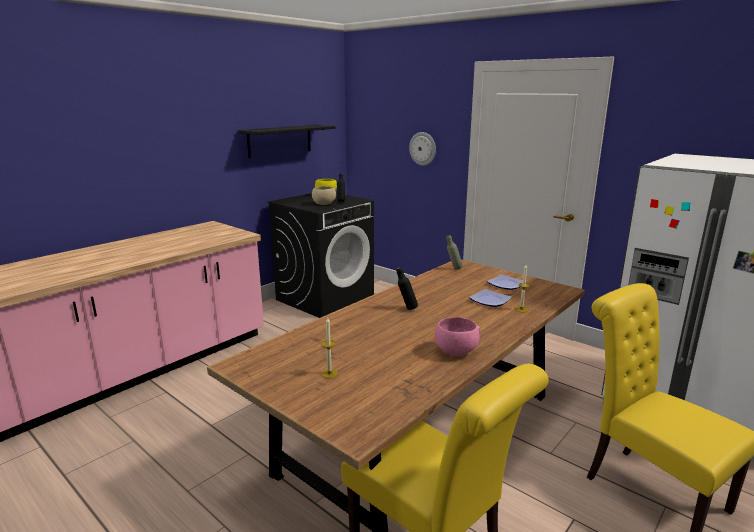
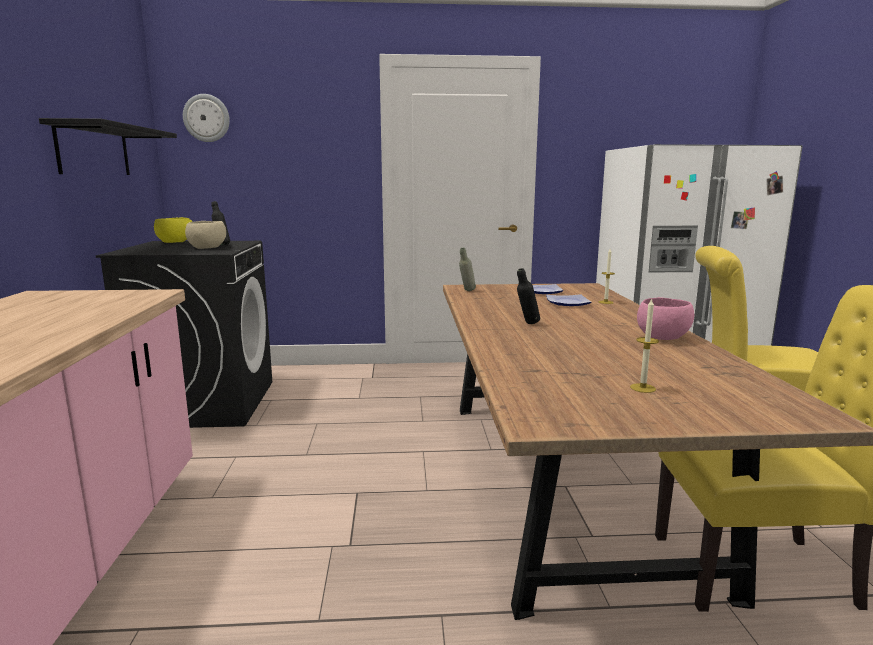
camera: 45 degrees left, 5 degrees down
wall clock [409,132,436,166] -> wall clock moved to [183,94,230,142]

